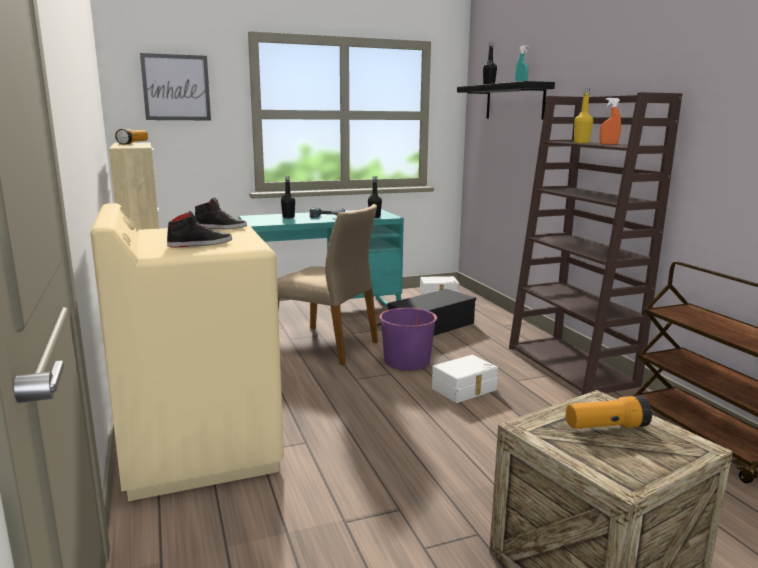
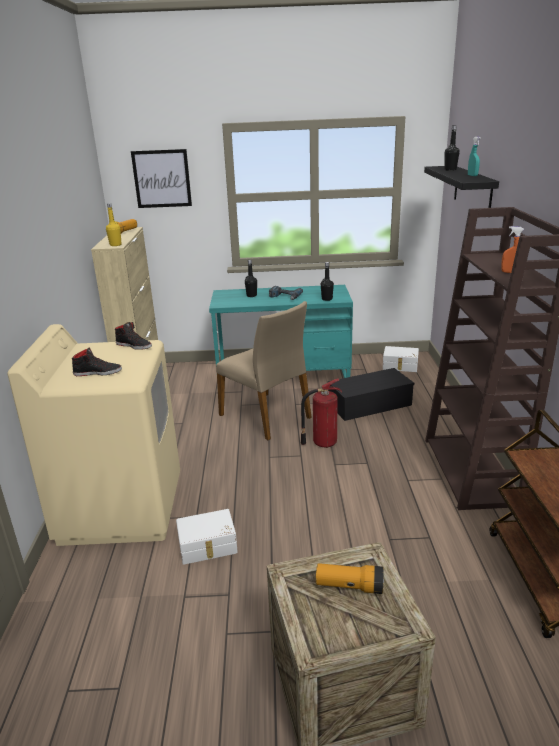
camera: 20 degrees right, 10 degrees up
purple bucket [377,308,437,370] -> fire extinguisher [301,379,342,448]
white storage box [432,355,498,403] -> white storage box moved to [176,509,238,565]
yellow bottle [574,88,593,143] -> yellow bottle moved to [106,203,122,246]

